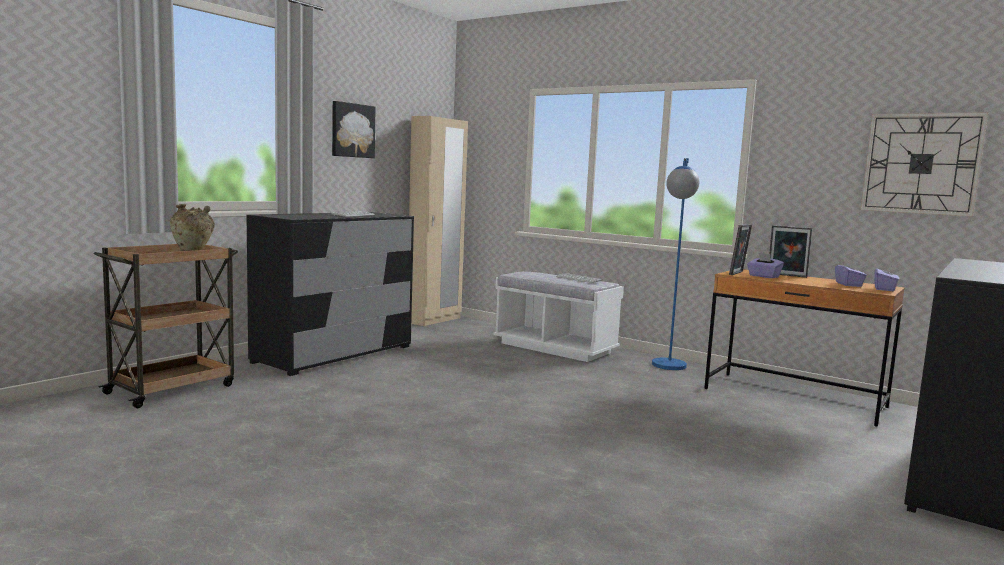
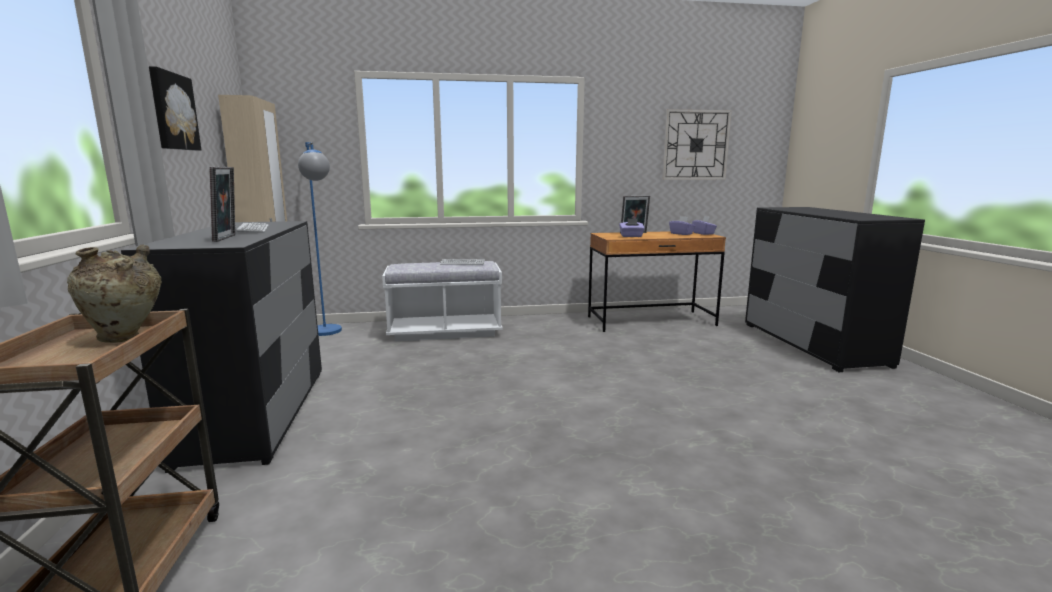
camera: 45 degrees left, 5 degrees up
blue floor lamp [652,158,699,370] -> blue floor lamp moved to [298,142,342,336]
picture frame [729,224,752,275] -> picture frame moved to [209,167,235,242]

